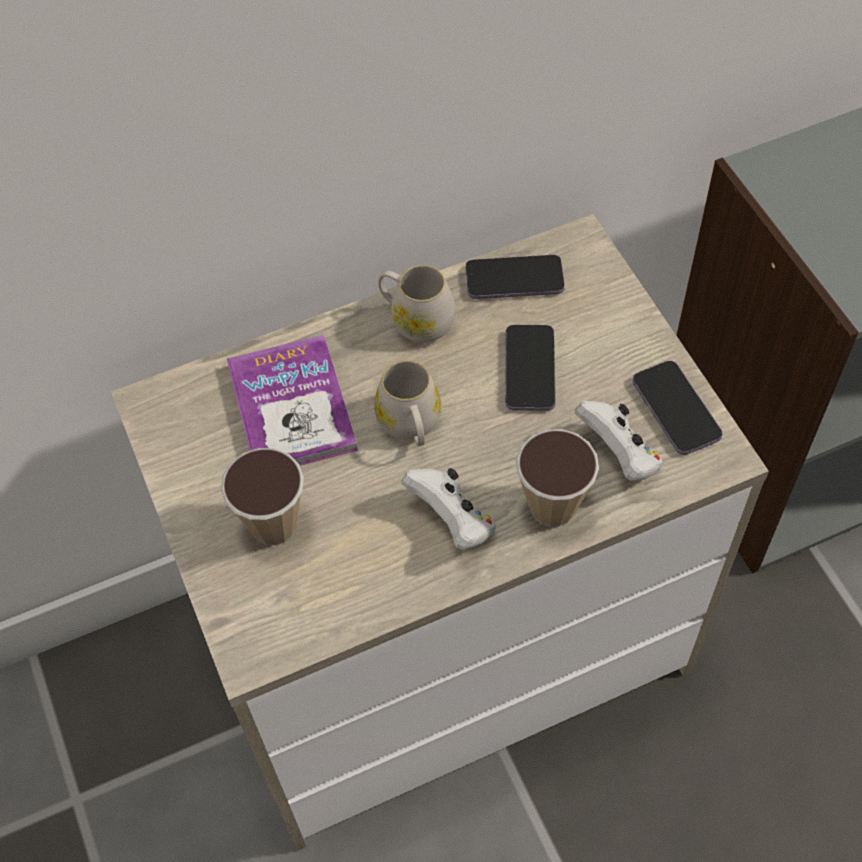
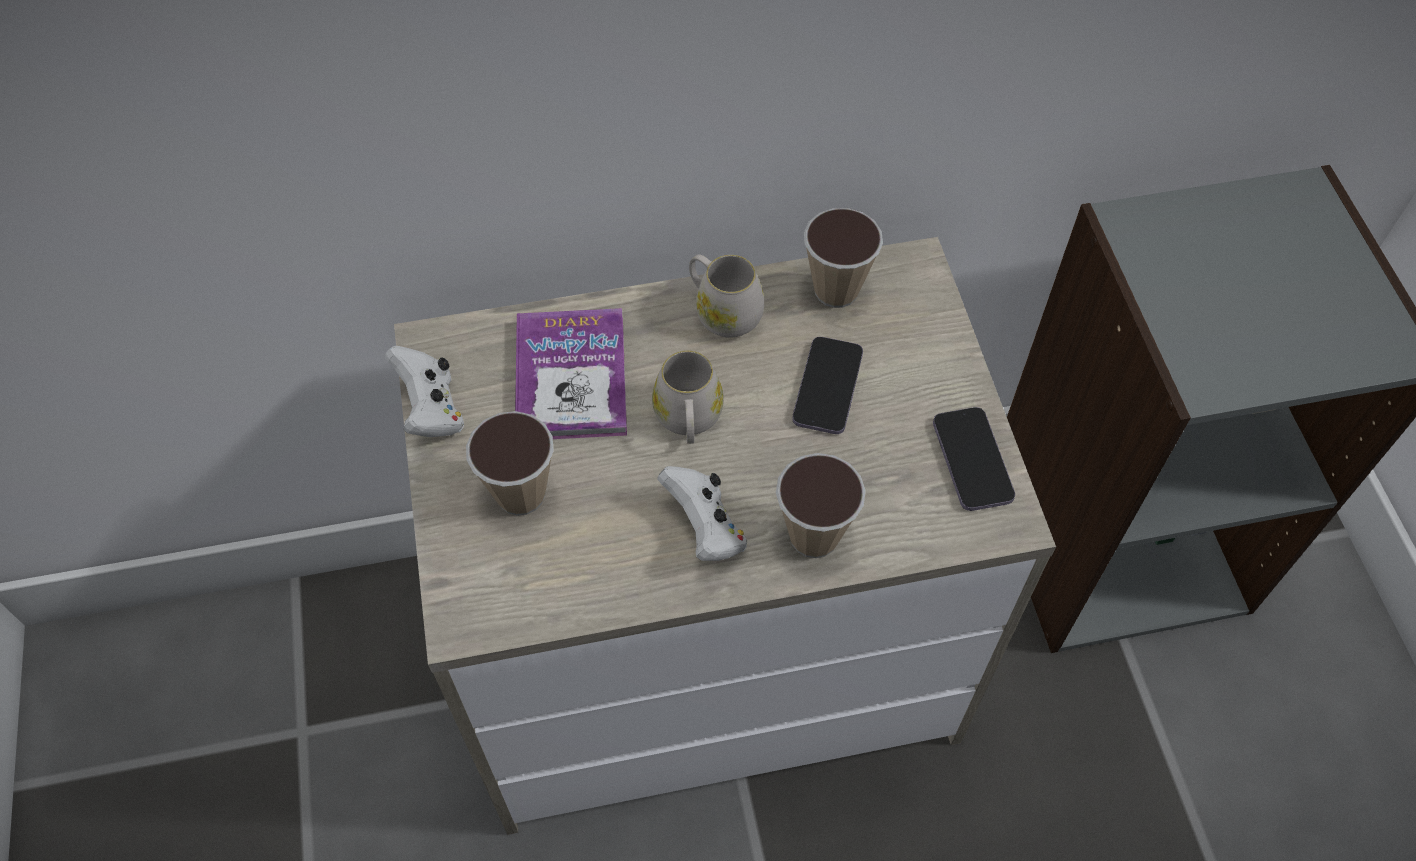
camera: 10 degrees right, 0 degrees up
phone [466,255,565,299] -> cup [804,208,883,308]
white game controller [575,401,663,481] -> white game controller moved to [385,346,464,437]

